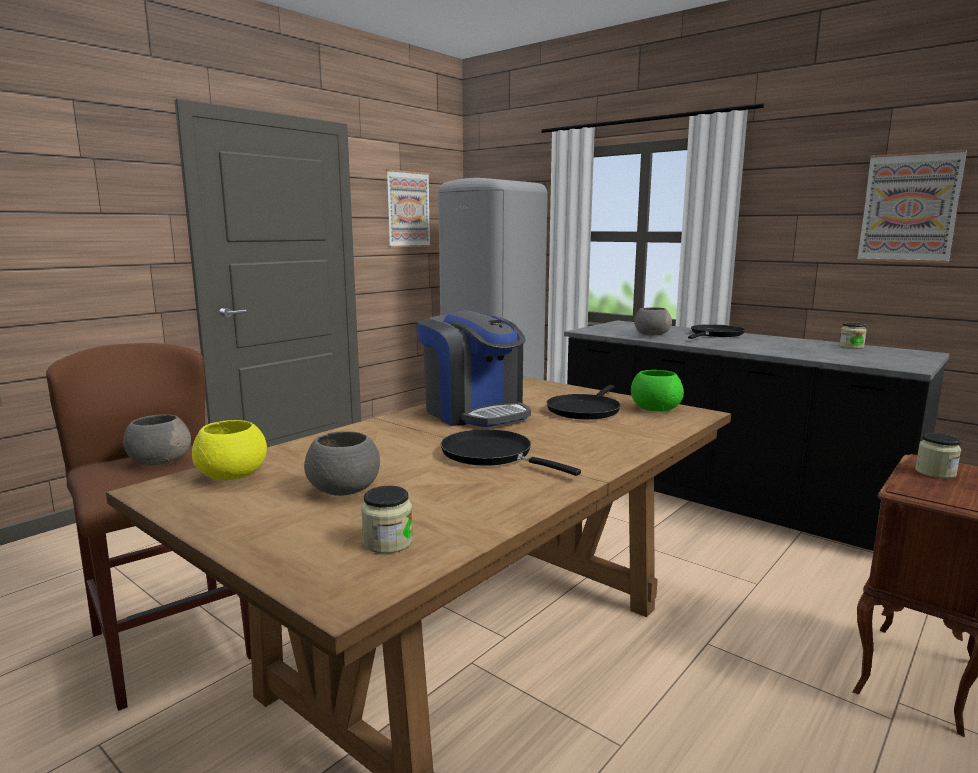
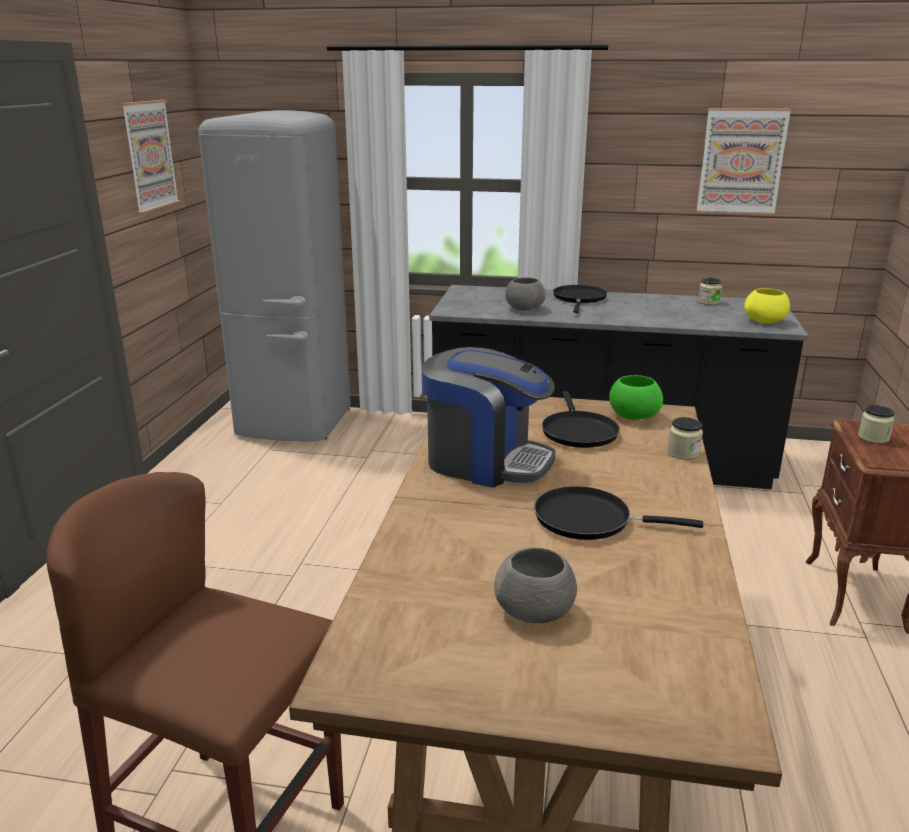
camera: 30 degrees left, 10 degrees up
grey bowl [123,414,191,465] -> none
yellow bowl [192,420,267,480] -> yellow bowl moved to [744,288,790,324]
jar [361,486,413,554] -> jar moved to [668,417,703,460]

